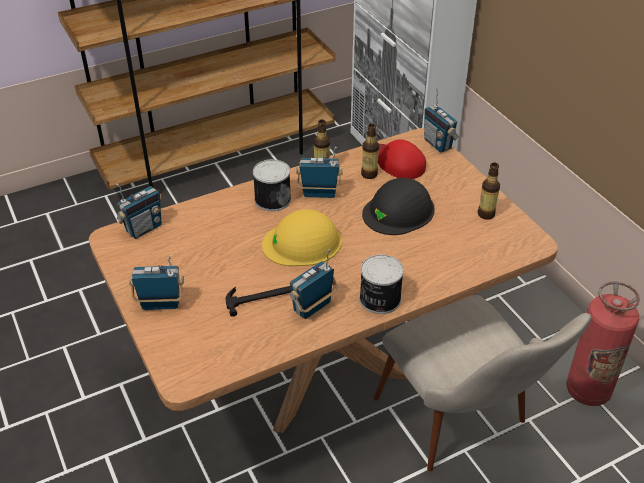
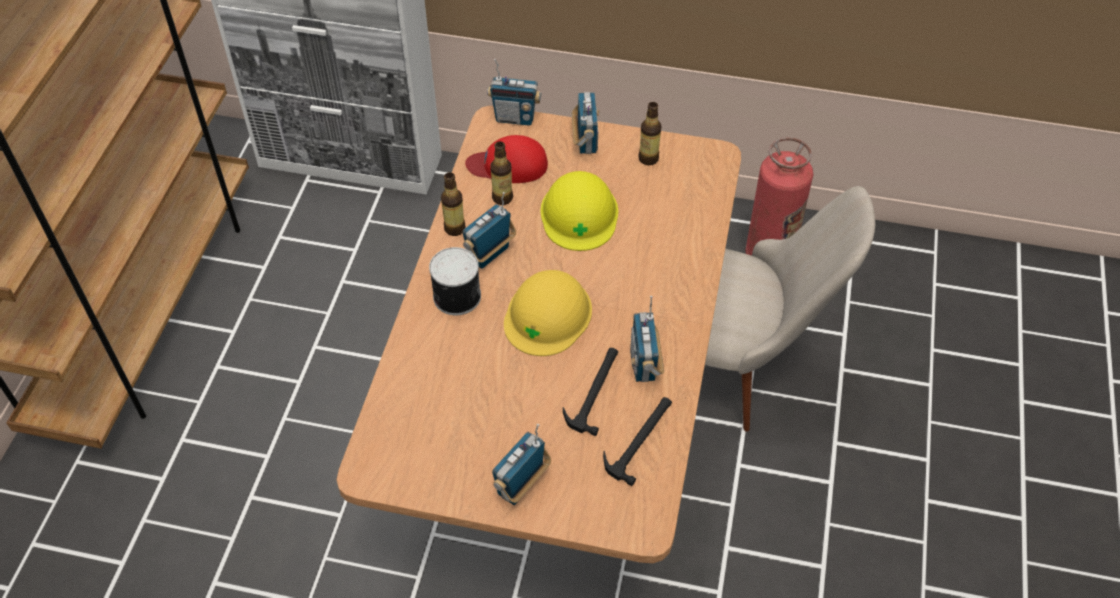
camera: 50 degrees left, 10 degrees up
radio [117,184,162,239] -> radio moved to [571,92,599,154]
can [360,254,404,314] -> none
black hard hat [362,178,435,235] -> yellow hard hat [540,171,618,251]
none -> hammer [603,397,672,486]

